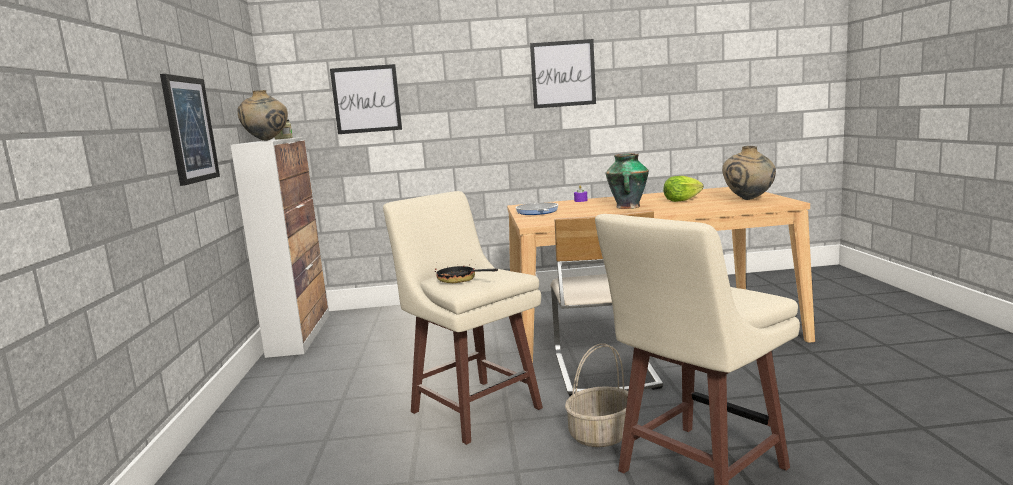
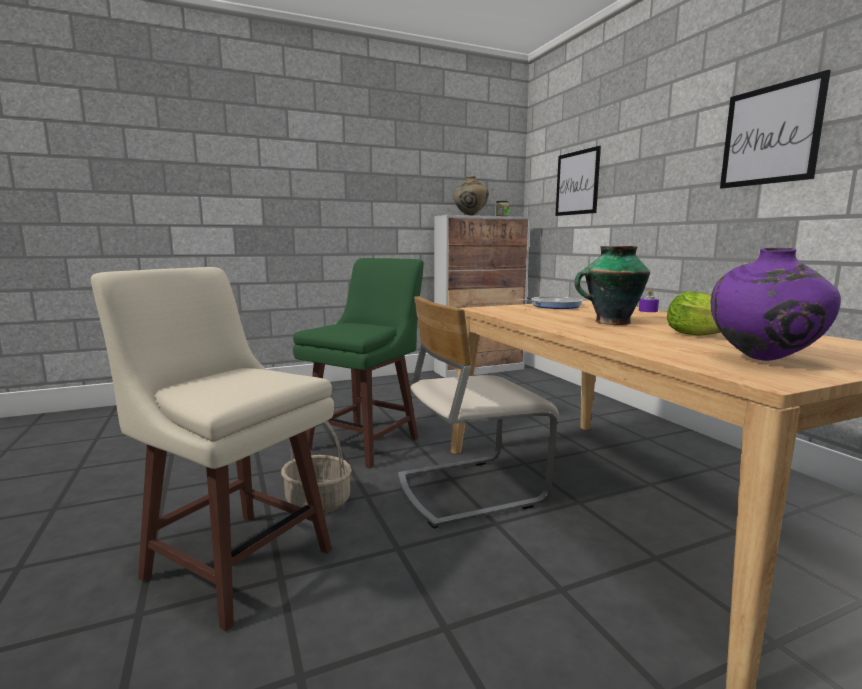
camera: 70 degrees right, 0 degrees up
picture [160,74,220,186] -> none
beige stool [383,191,543,445] -> green stool [293,258,424,469]
frying pan [435,264,498,283] -> none
beige vase [722,146,776,200] -> purple vase [710,248,841,361]

